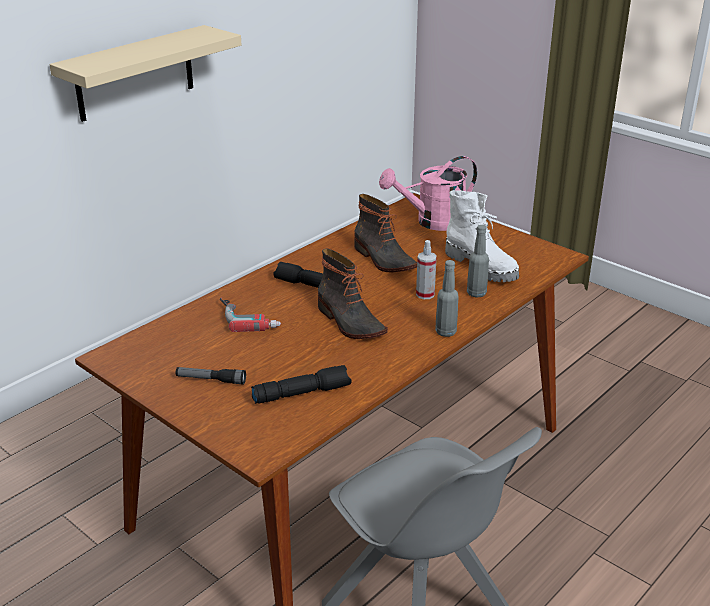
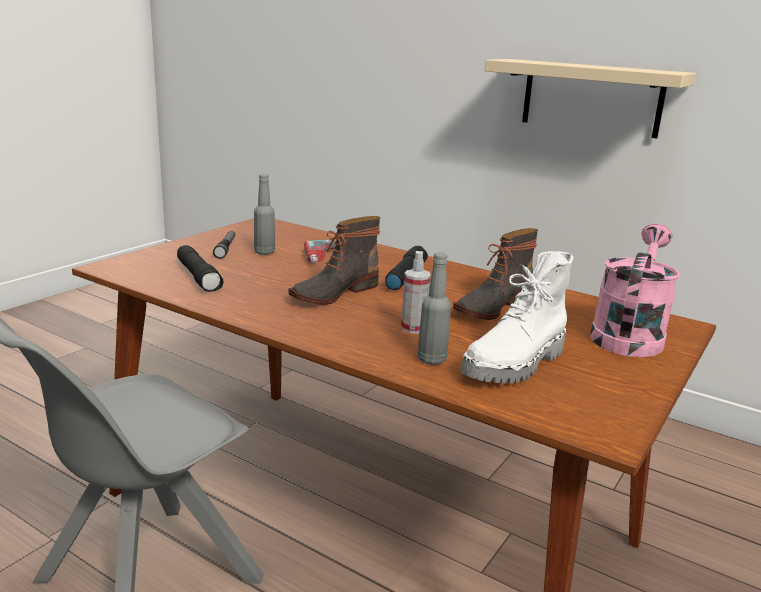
camera: 80 degrees right, 10 degrees down
pink watering can [379,156,477,231] -> pink watering can turned 60 degrees clockwise [590,224,680,357]
grey bottle [435,260,459,337] -> grey bottle moved to [254,174,275,255]

